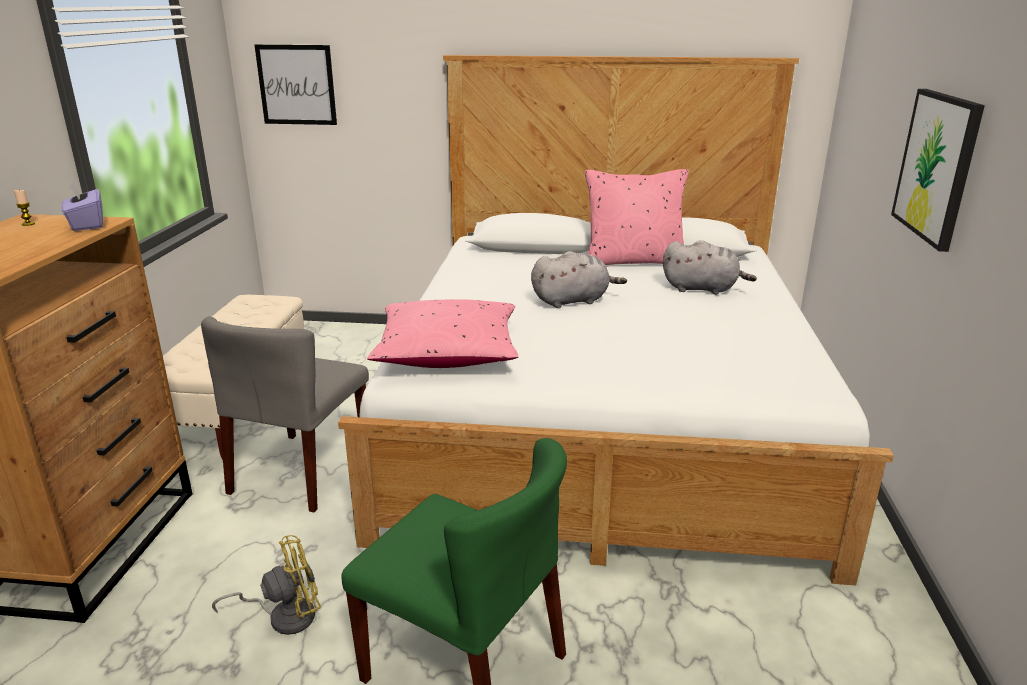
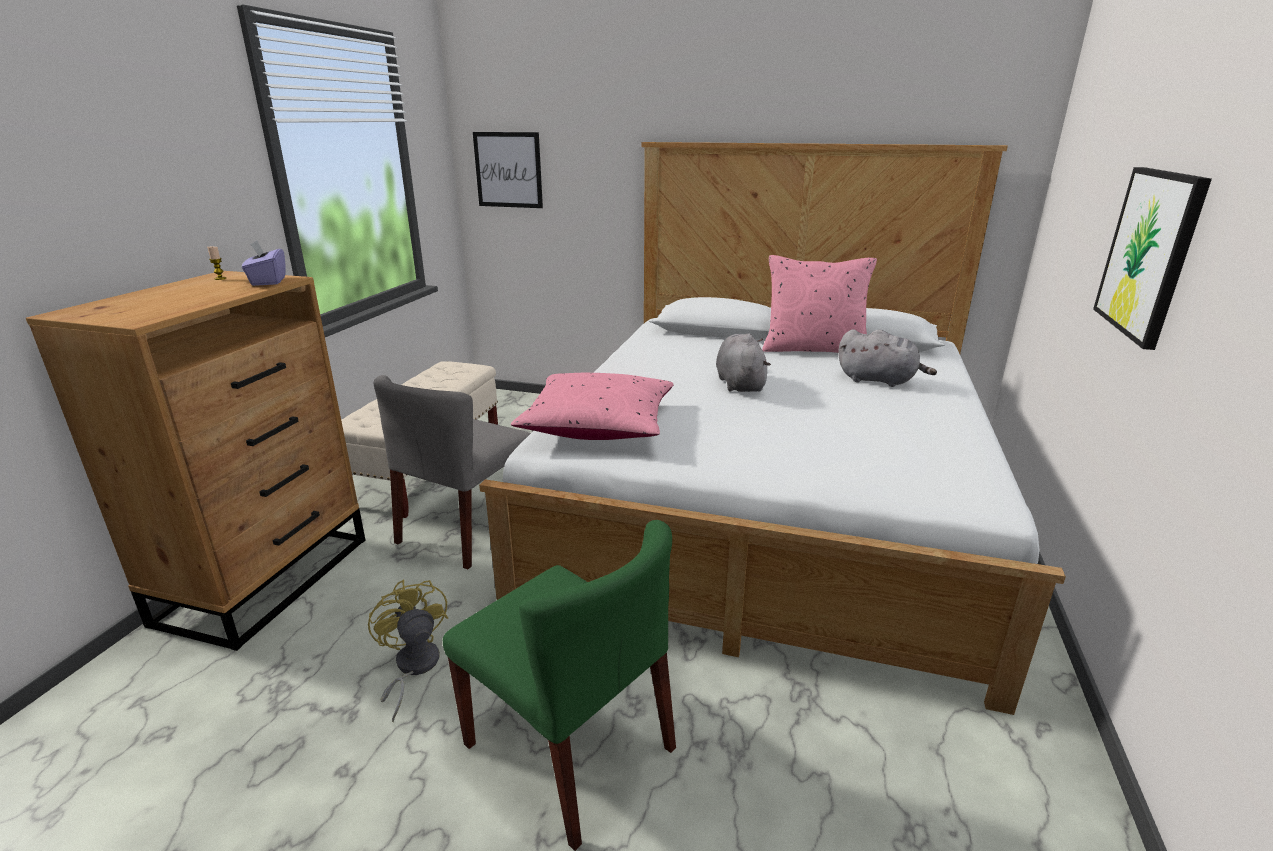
camera: 10 degrees right, 0 degrees up
yellow fan [212,535,321,635] -> yellow fan turned 105 degrees counterclockwise [368,579,448,722]
grey plush toy [531,251,627,308] -> grey plush toy turned 90 degrees counterclockwise [716,333,771,392]

